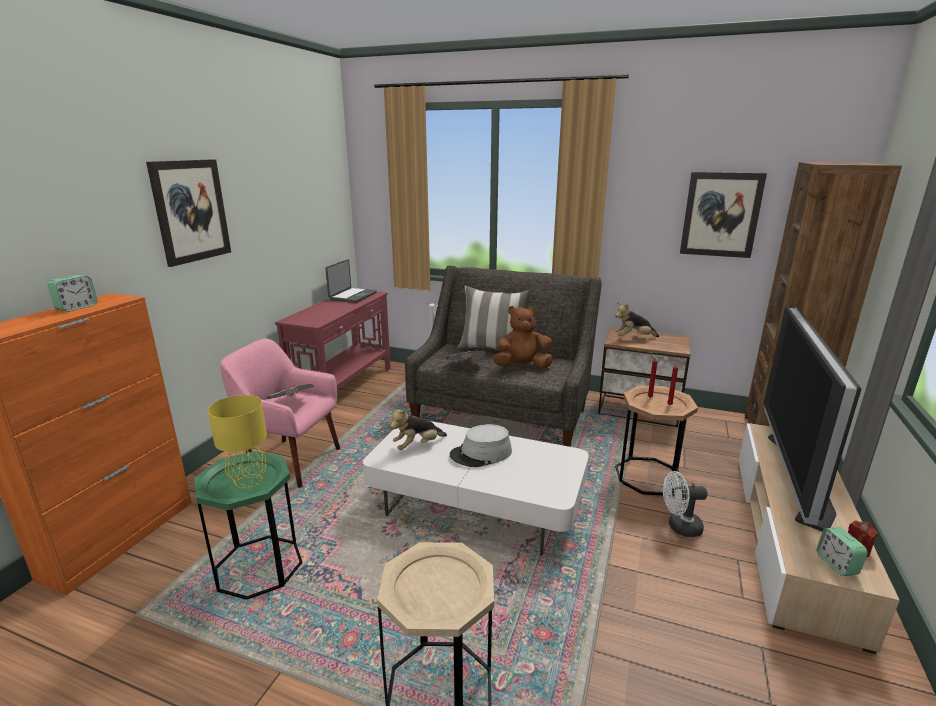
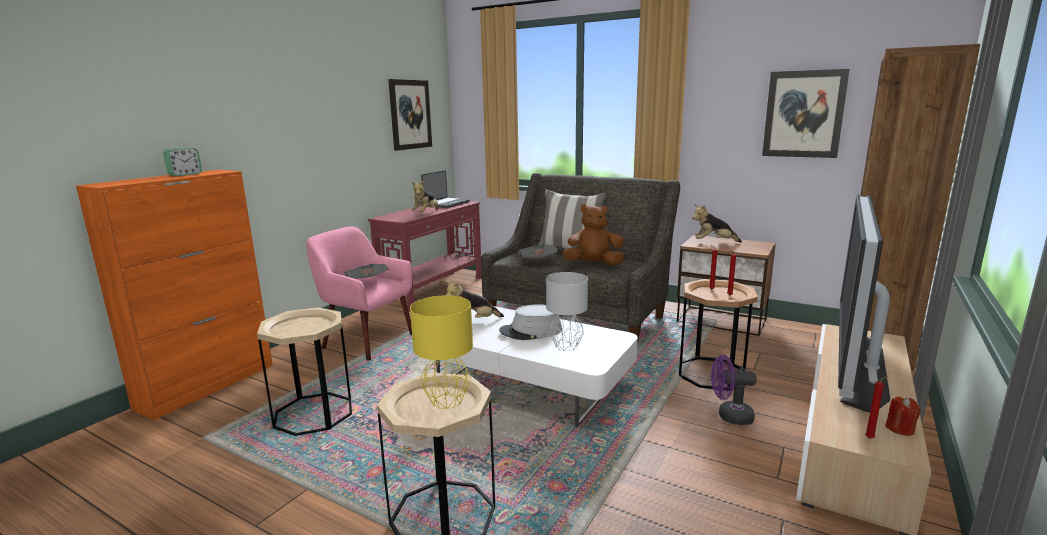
camera: 10 degrees right, 5 degrees down
picture [146,159,231,267] -> picture moved to [388,79,432,151]
green side table [194,451,303,600] -> beige side table [257,307,352,436]
yellow table lamp [208,395,268,488] -> yellow table lamp moved to [410,295,473,409]
white fan [663,471,708,537] -> purple fan [711,355,757,425]
alarm clock [817,527,868,576] -> red candle [865,376,888,439]
none -> plush toy [411,181,439,212]
none -> grey table lamp [546,272,588,351]

